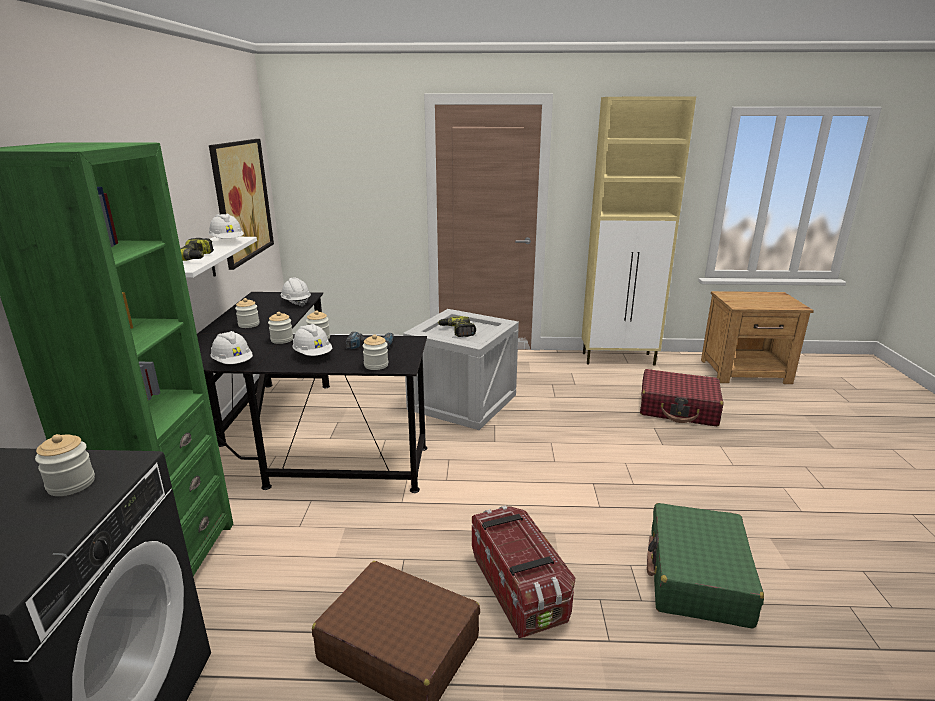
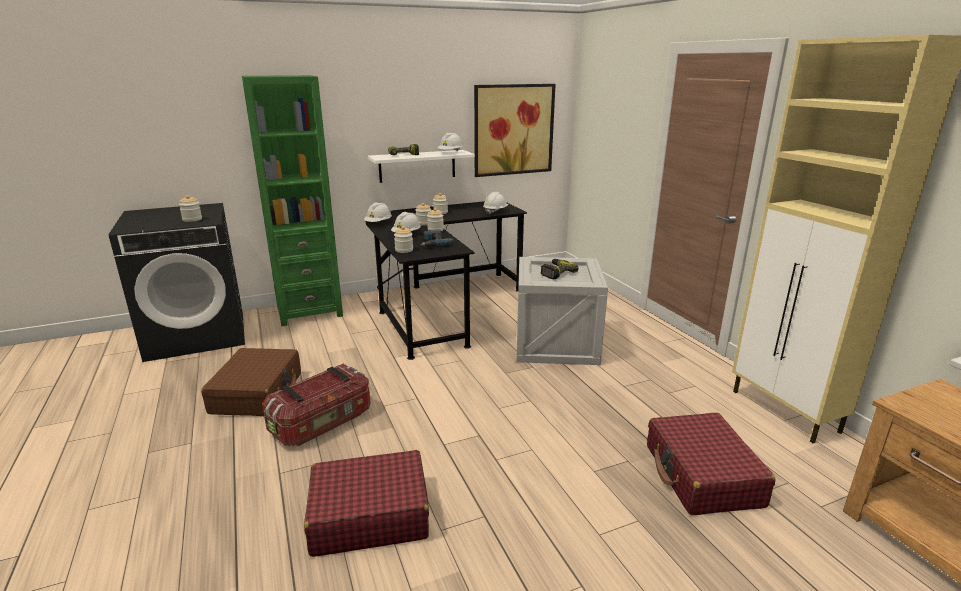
camera: 65 degrees right, 0 degrees up
green suitcase [647,503,764,629] -> red suitcase [304,450,429,557]

